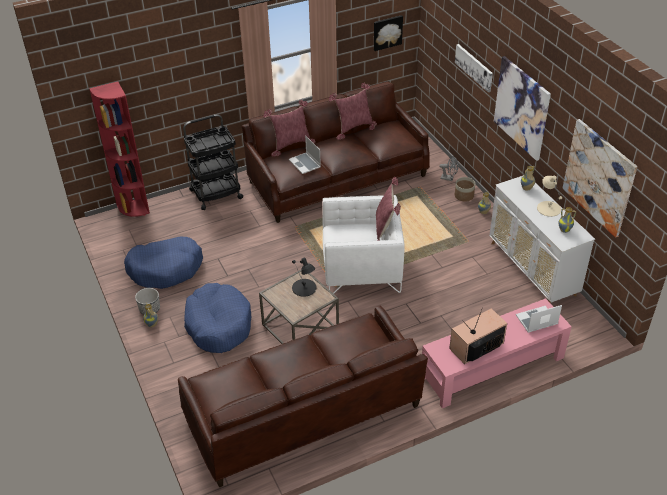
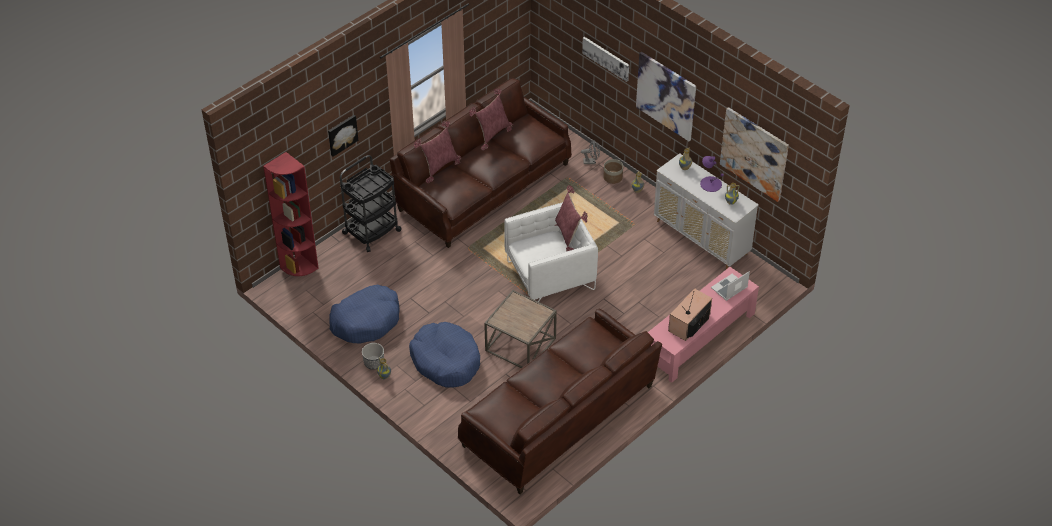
camera: 20 degrees left, 5 degrees up
laptop [289,136,321,174] -> none
black table lamp [292,258,316,297] -> none
picture [374,15,403,51] -> picture moved to [328,115,358,157]
beige table lamp [537,176,562,217] -> purple table lamp [700,156,724,192]

